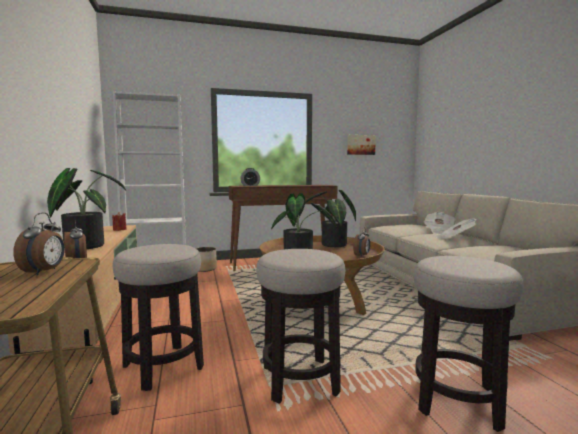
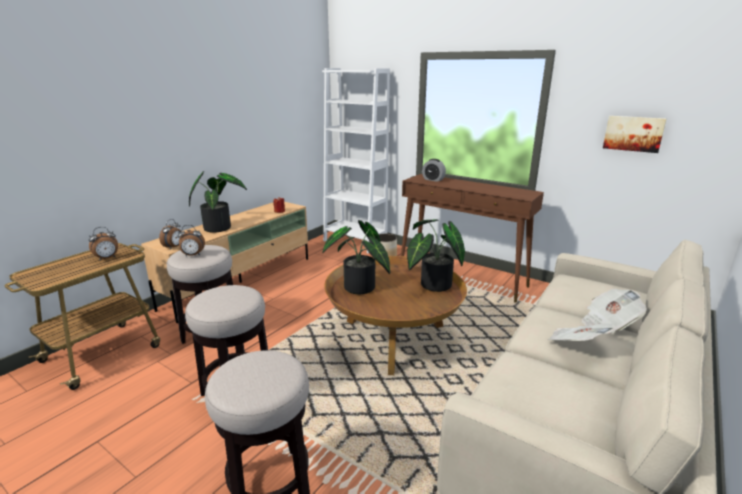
camera: 50 degrees right, 15 degrees up
alarm clock [353,227,370,256] -> alarm clock moved to [177,225,205,256]

